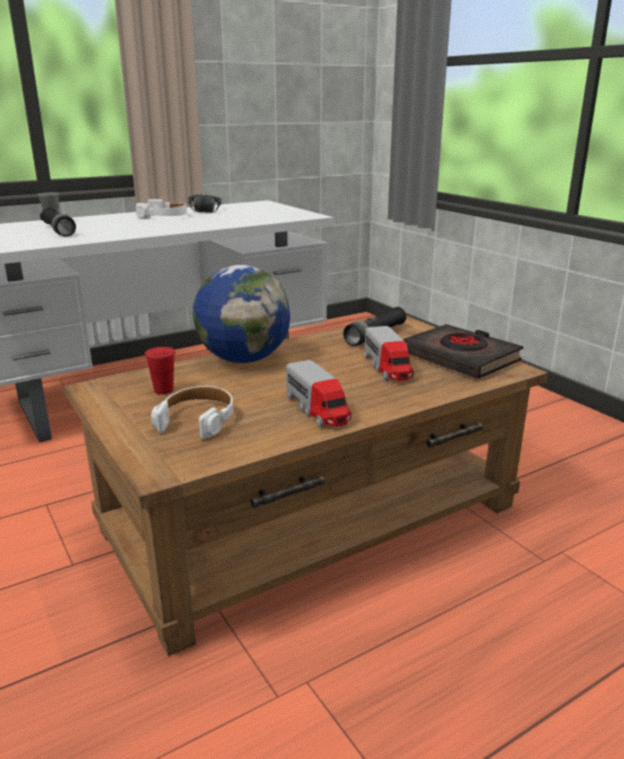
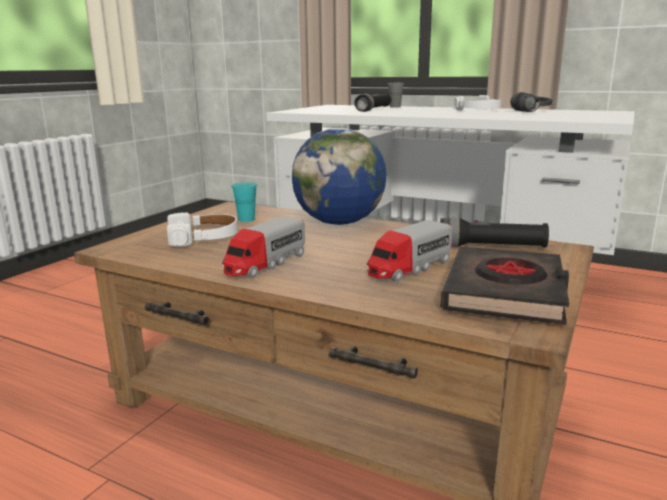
camera: 60 degrees right, 5 degrees down
red cup [145,347,176,395] -> turquoise cup [231,182,257,222]

